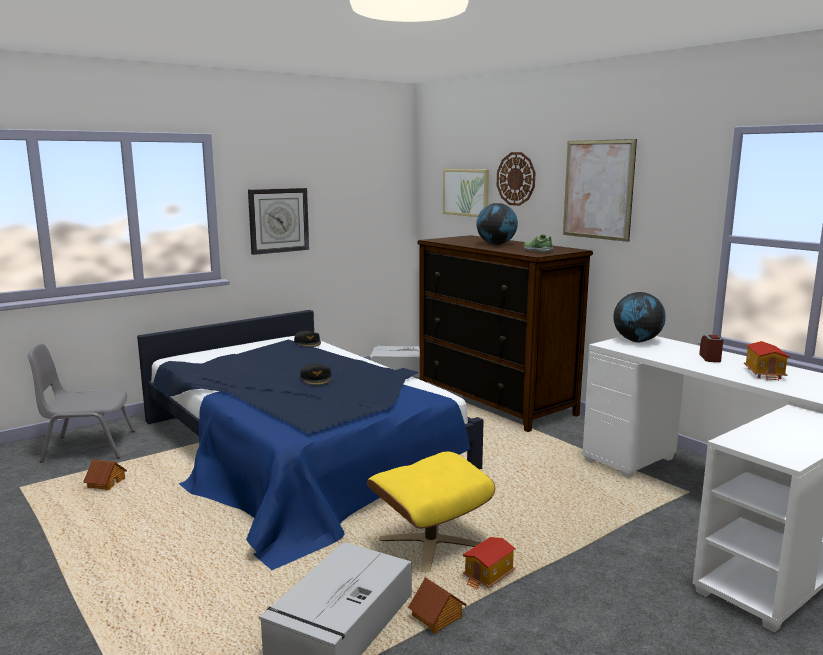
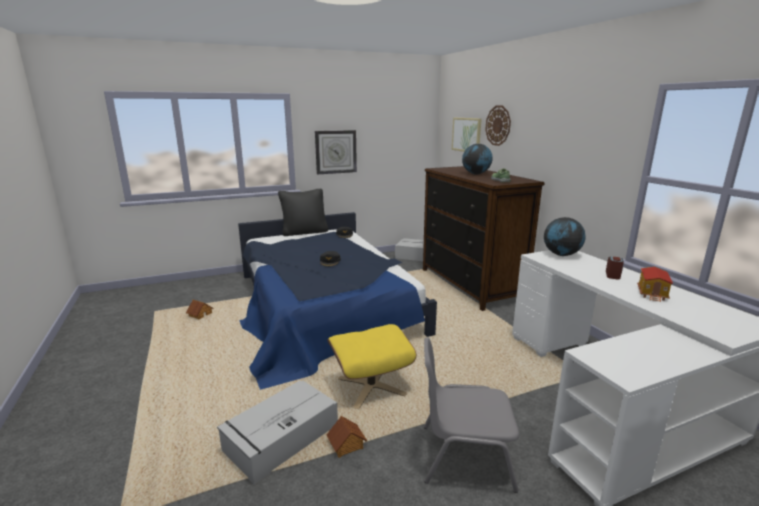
camera: 15 degrees right, 5 degrees up
grey chair [27,344,135,463] -> grey chair moved to [424,337,519,493]
toy house [463,537,516,589] -> none
picture [563,139,637,242] -> none
none -> black pillow [278,189,328,236]

